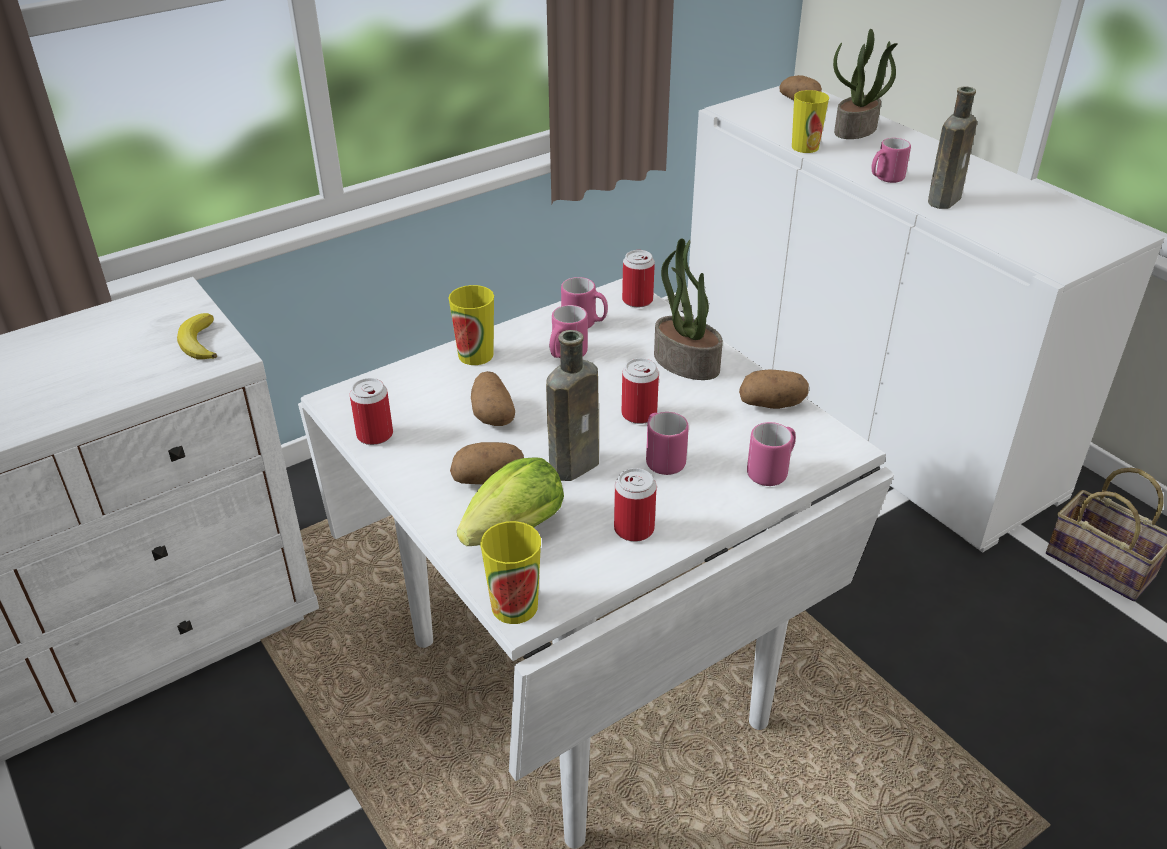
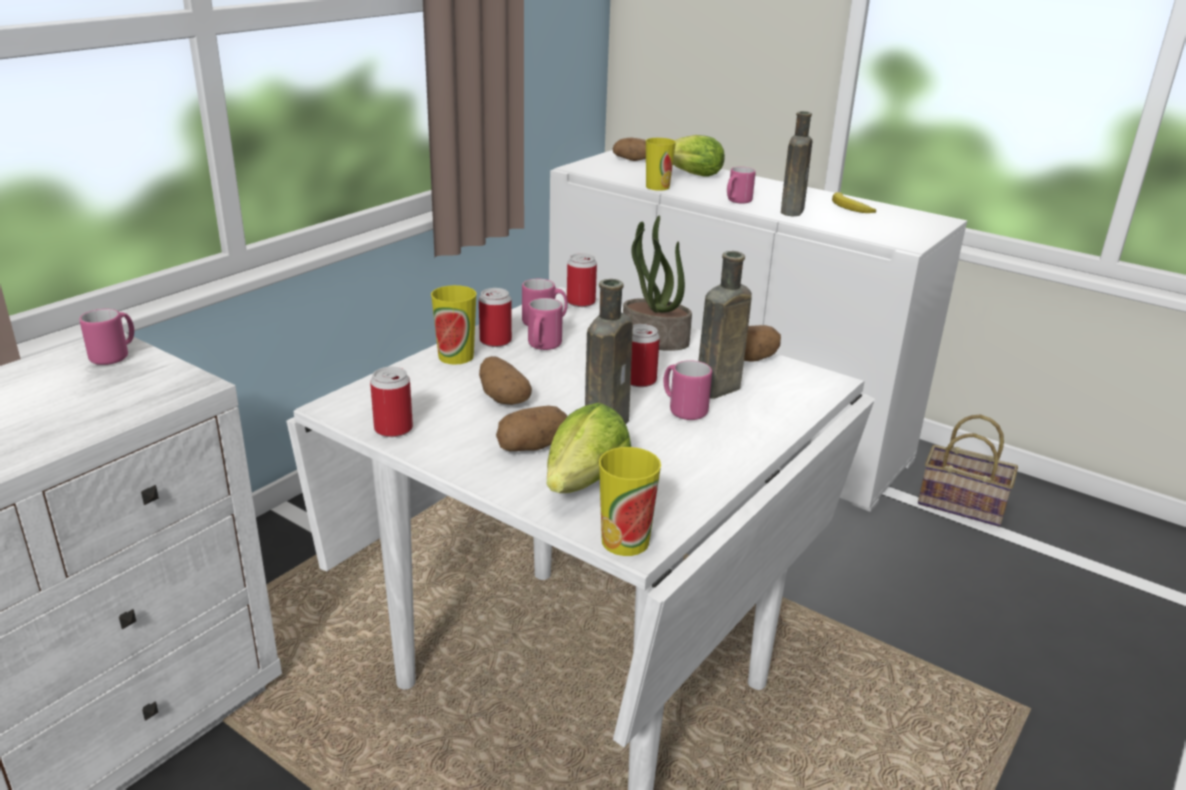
camera: 20 degrees left, 10 degrees down
banana [177,313,217,359] -> banana moved to [832,192,876,213]
can [614,468,657,542] -> can moved to [479,288,512,347]
pink mug [747,422,796,486] -> pink mug moved to [79,309,134,365]
potted plant [833,29,898,139] -> lettuce [673,135,725,177]
none -> brown bottle [698,251,752,399]

